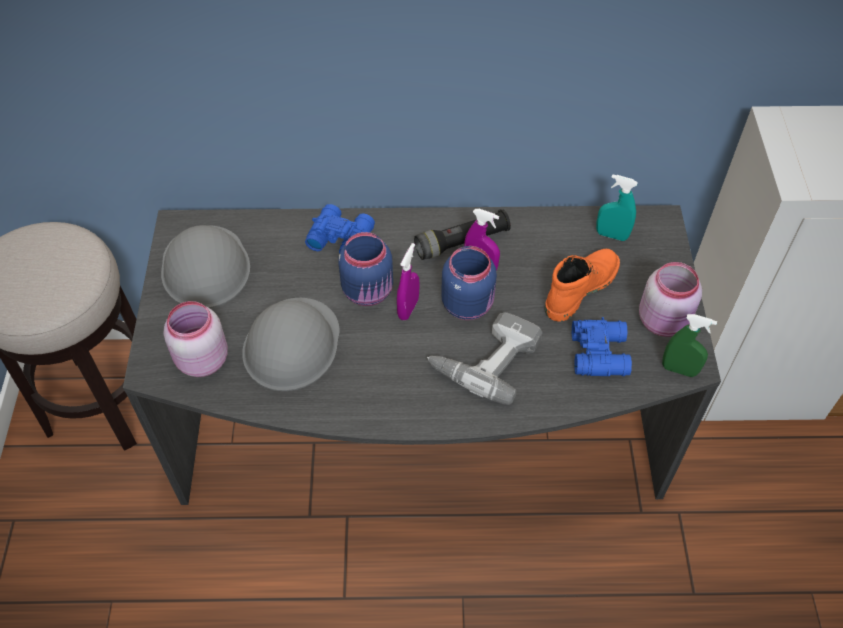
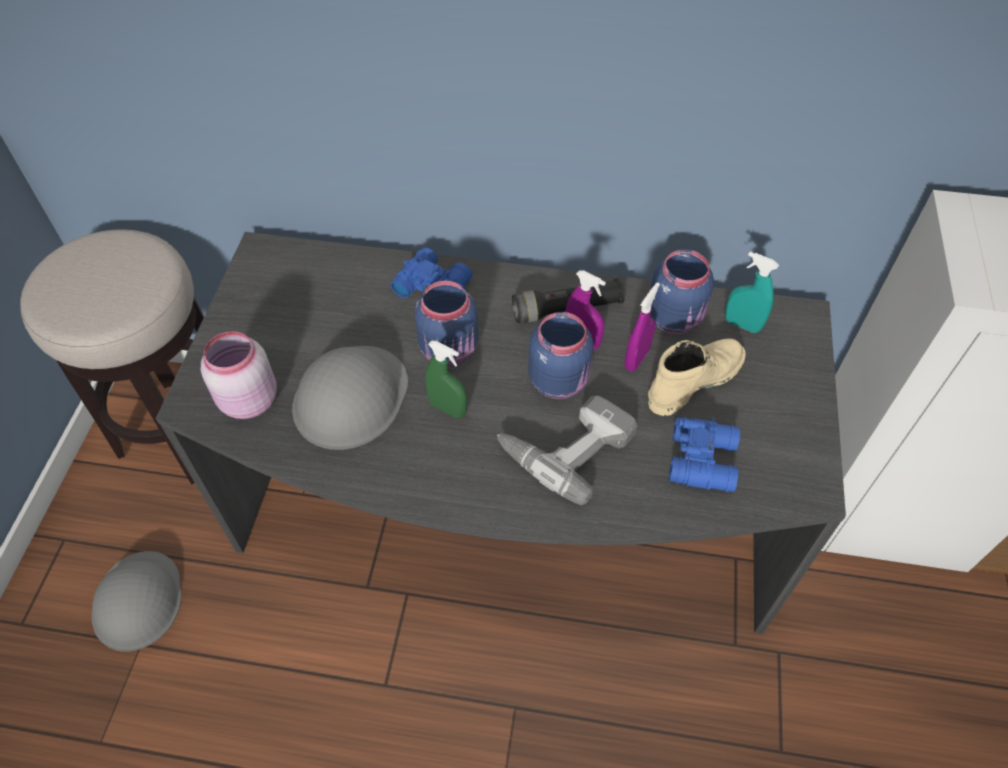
camera: 10 degrees right, 0 degrees up
grey hard hat [161,225,251,308] -> grey hard hat moved to [91,551,181,652]
purple spray bottle [397,243,419,320] -> purple spray bottle moved to [624,282,660,371]
orange boot [545,249,620,322] -> beige boot [647,338,746,416]
pink jar [639,262,702,337] -> none
green spray bottle [662,314,717,377] -> green spray bottle moved to [425,340,467,418]
none -> blue jar [650,249,714,334]

